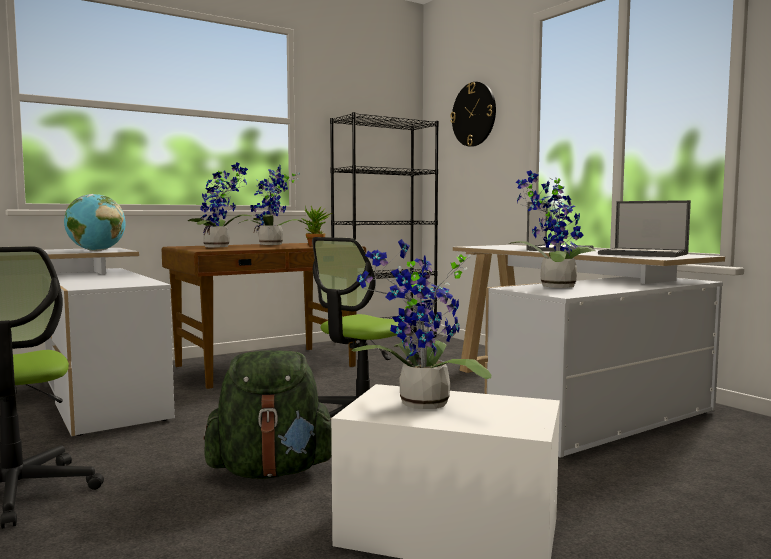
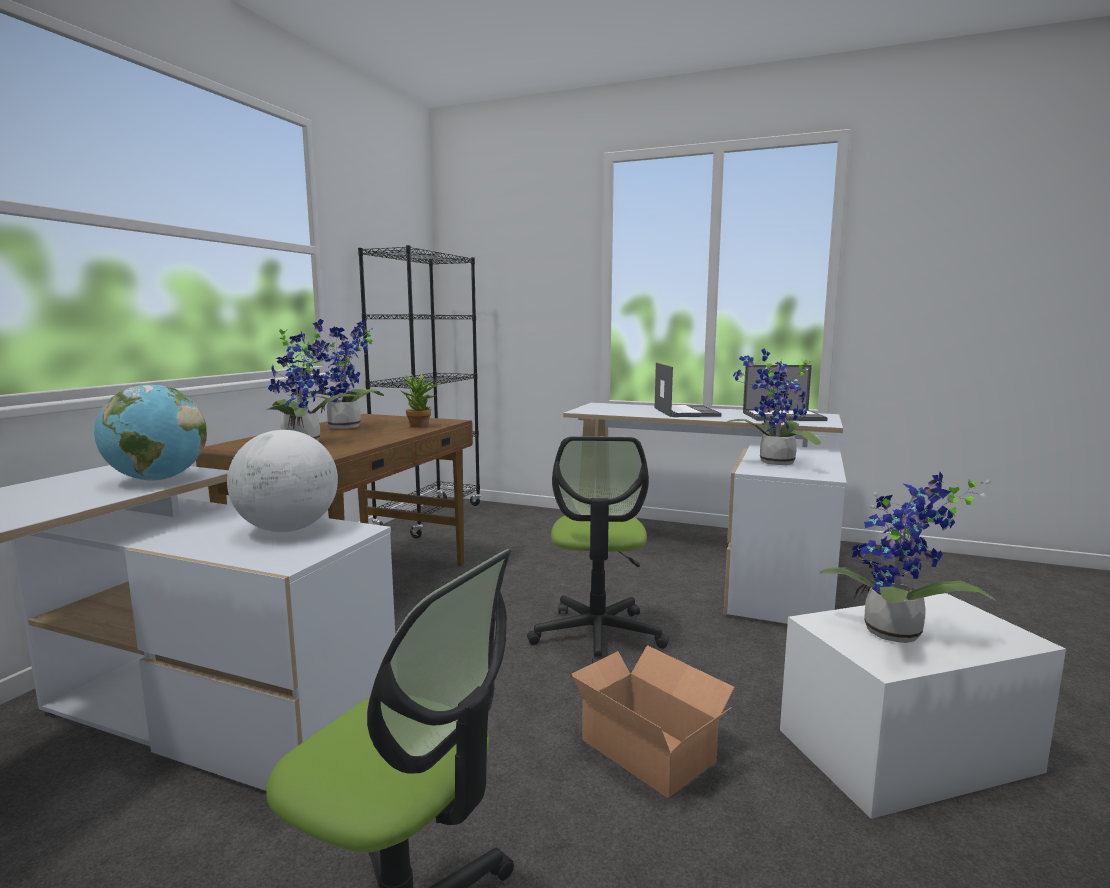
camera: 35 degrees left, 5 degrees up
green backpack [203,350,332,479] -> cardboard box [572,645,735,798]
wall clock [450,82,496,147] -> none
none -> globe [227,430,338,532]

